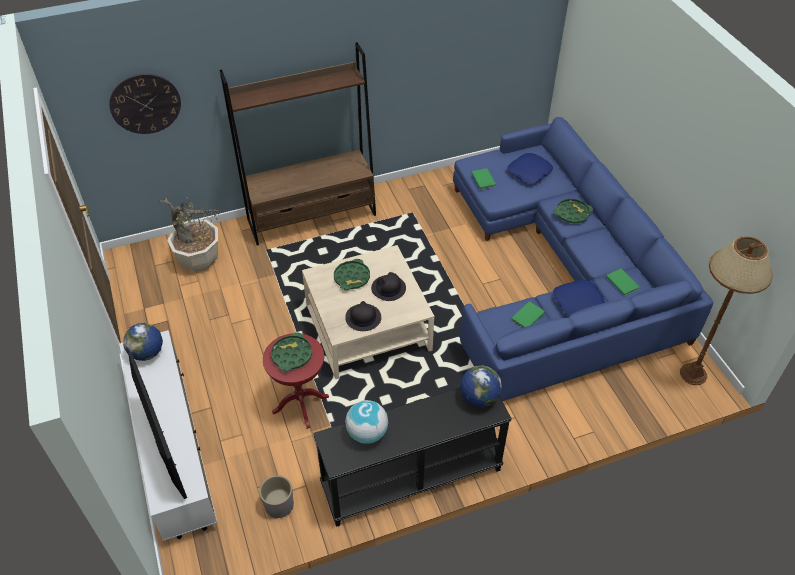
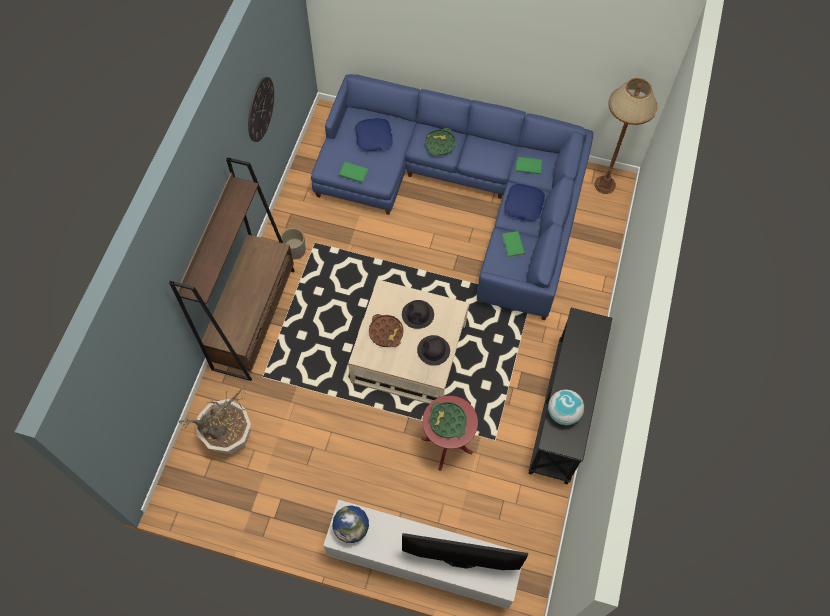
camera: 55 degrees left, 15 degrees up
wall clock [109,74,181,134] -> wall clock moved to [248,77,274,142]
grey planter [259,475,294,518] -> grey planter moved to [281,228,306,259]
green tray [334,259,370,290] -> brown tray [369,314,404,347]
globe [460,365,502,407] -> none

